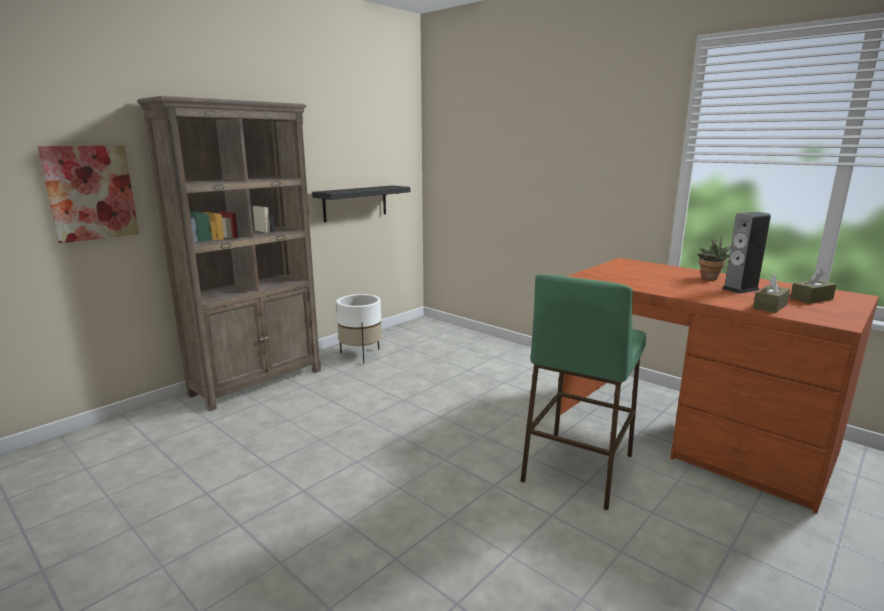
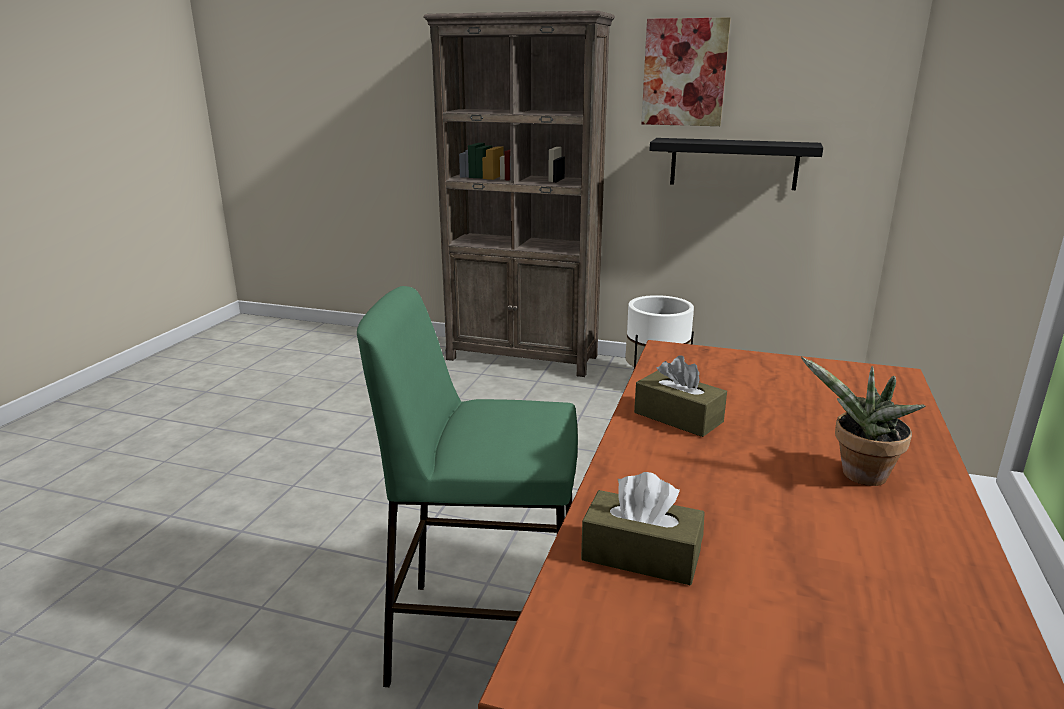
camera: 65 degrees right, 5 degrees up
picture [37,146,139,243] -> picture moved to [641,17,731,126]
speaker [722,212,771,294] -> none
brown tissue box [790,268,837,304] -> brown tissue box moved to [634,356,727,437]

